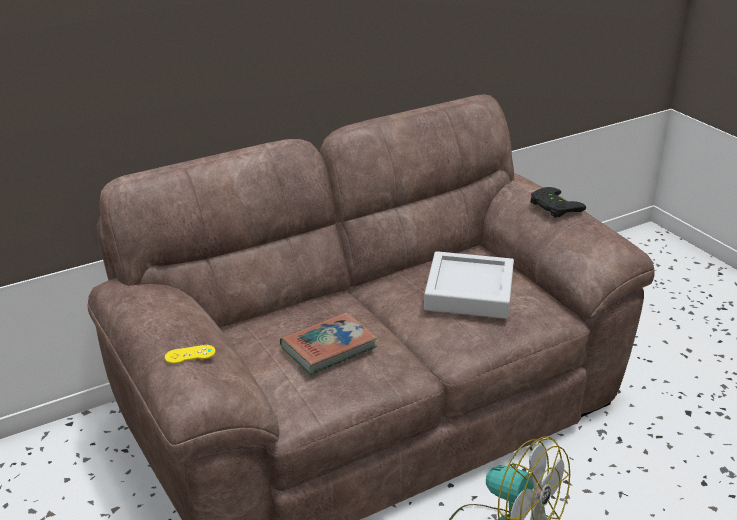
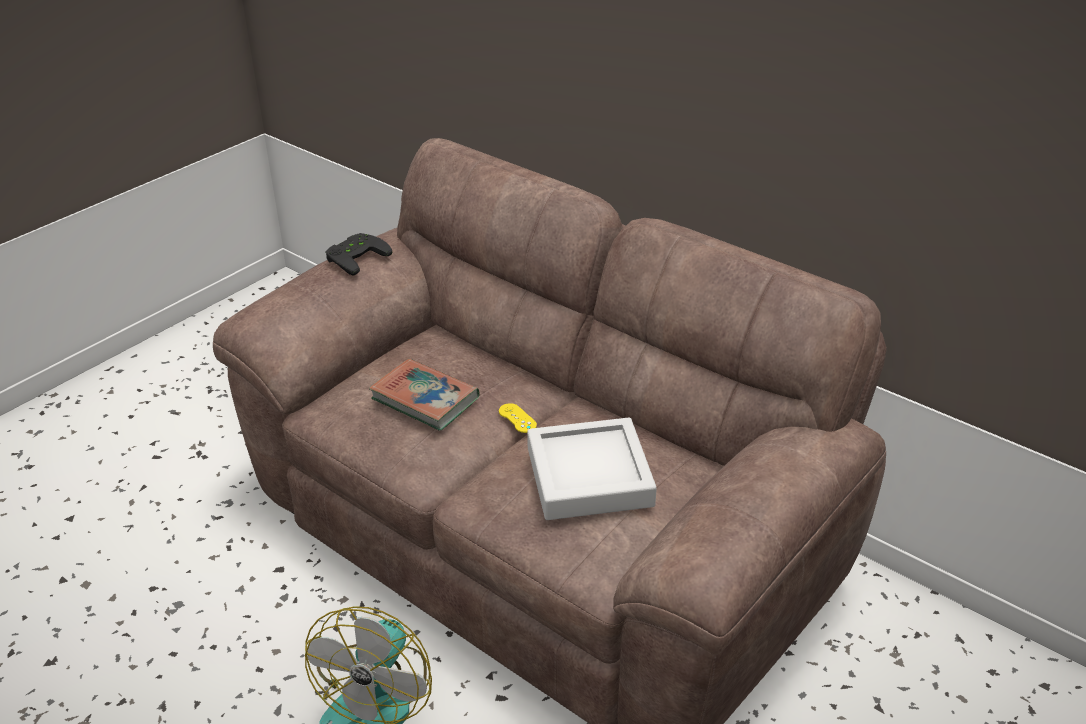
camera: 70 degrees right, 5 degrees up
yellow game controller [165,345,215,364] -> yellow game controller moved to [499,403,537,433]
black game controller [531,187,586,218] -> black game controller moved to [325,233,392,276]

